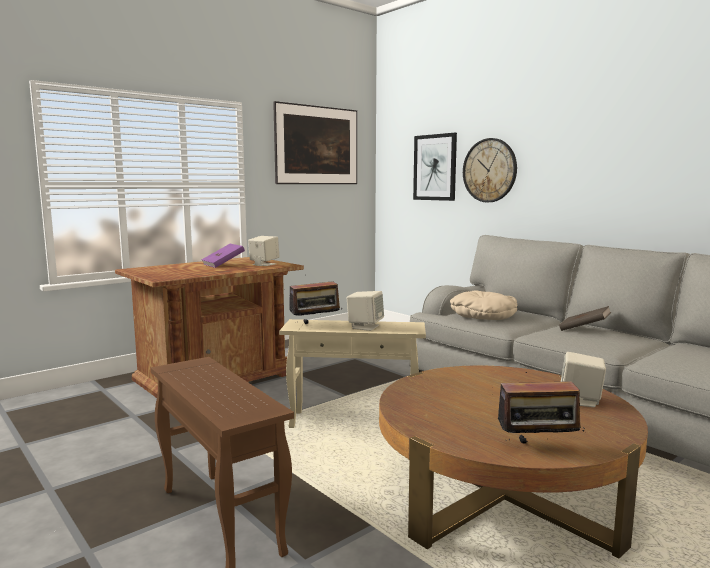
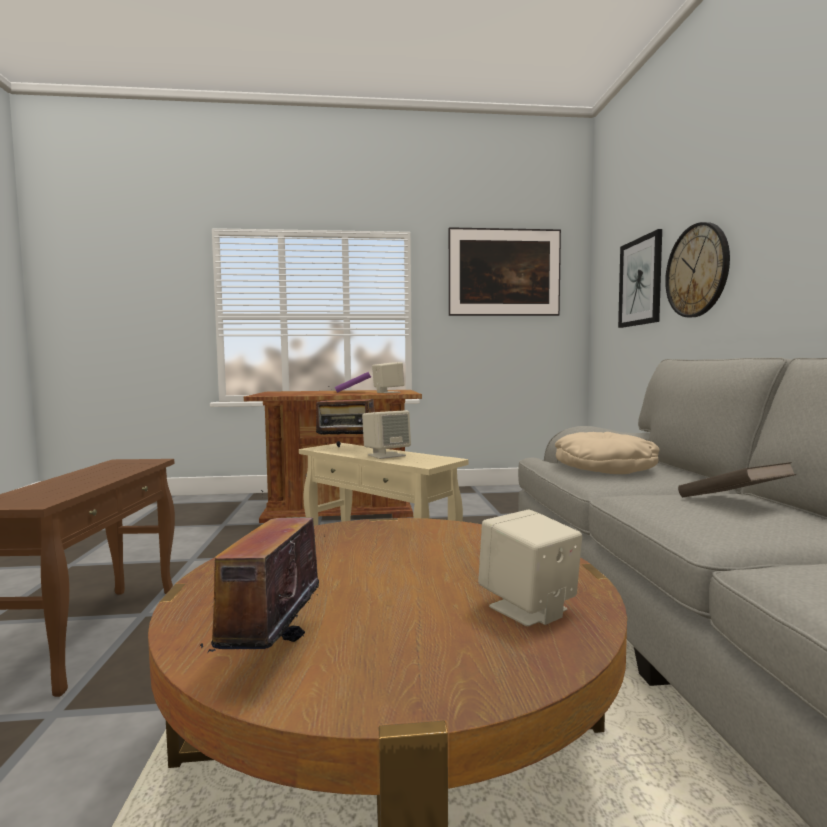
camera: 35 degrees right, 5 degrees down
radio [498,372,586,444] -> radio turned 60 degrees clockwise [199,490,325,652]

